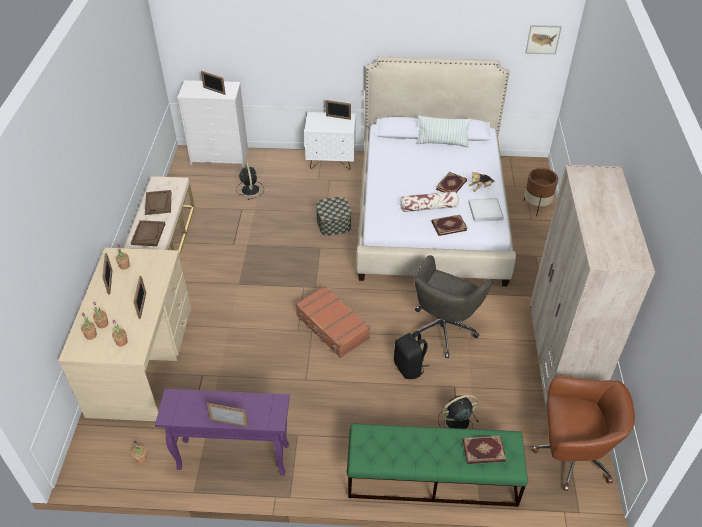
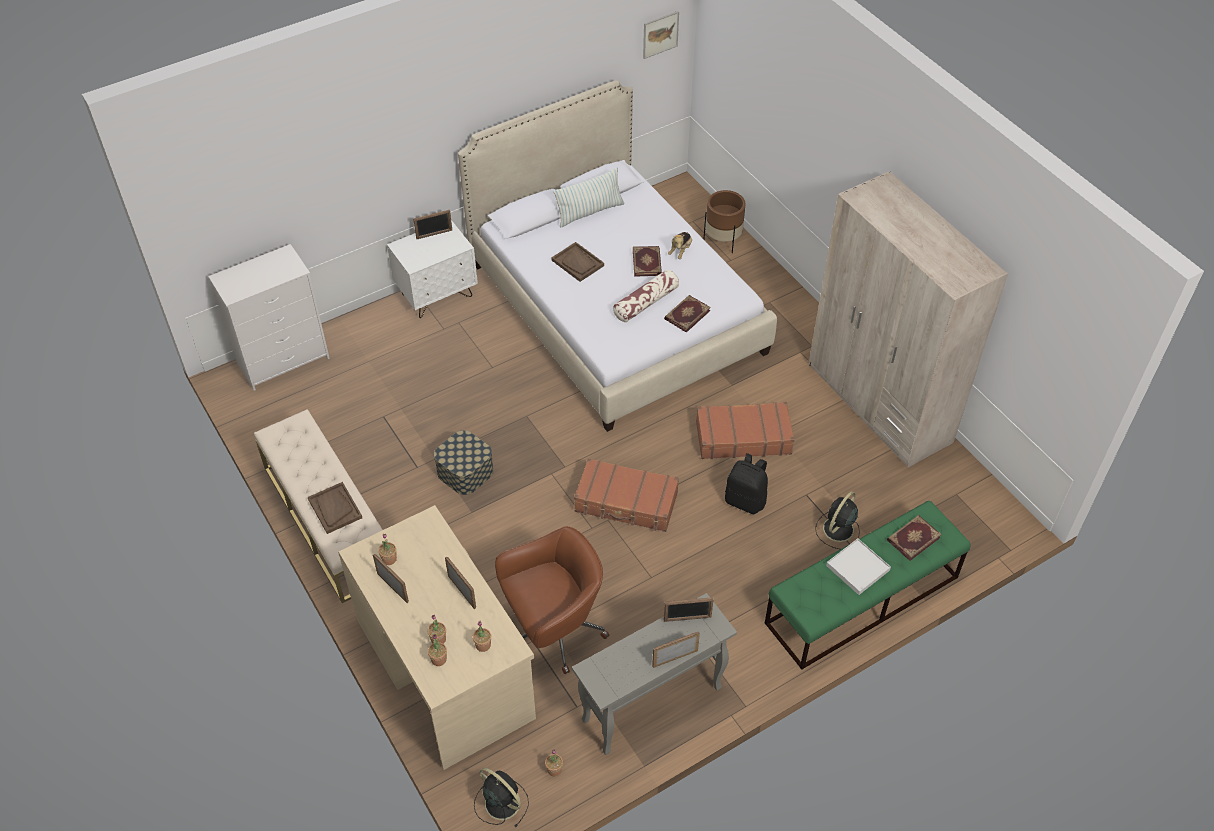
camera: 35 degrees left, 5 degrees up
brown tray [145,190,171,215] -> brown tray moved to [552,242,604,282]
purple console table [155,389,290,475] -> grey console table [572,593,737,755]
picture frame [201,71,225,95] -> picture frame moved to [664,597,714,622]
black fan [236,162,264,200] -> black fan moved to [474,768,529,827]
storage box [316,197,351,236] -> storage box moved to [434,430,494,495]
grey office chair [414,255,493,359] -> brown suitcase [696,402,795,459]
white tray [468,198,504,222] -> white tray moved to [826,539,891,595]
brown office chair [532,376,635,491] -> brown office chair moved to [495,526,609,674]

